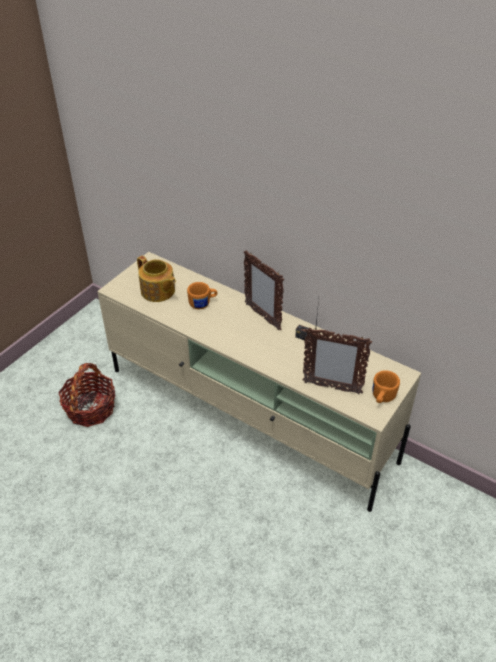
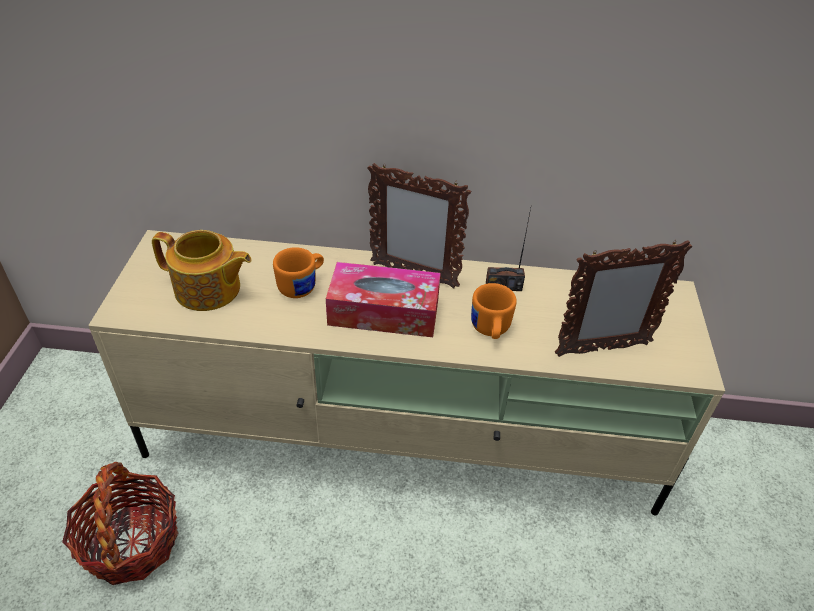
camera: 30 degrees left, 0 degrees up
orange mug [372,370,400,403] -> orange mug moved to [471,283,517,339]
none -> tissue box [326,262,441,337]

